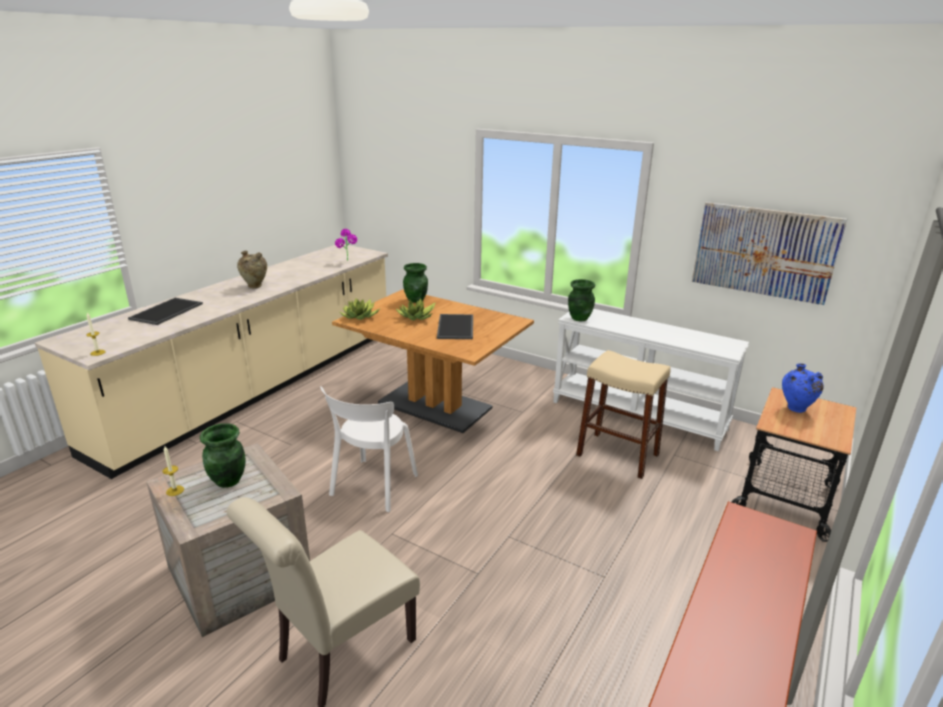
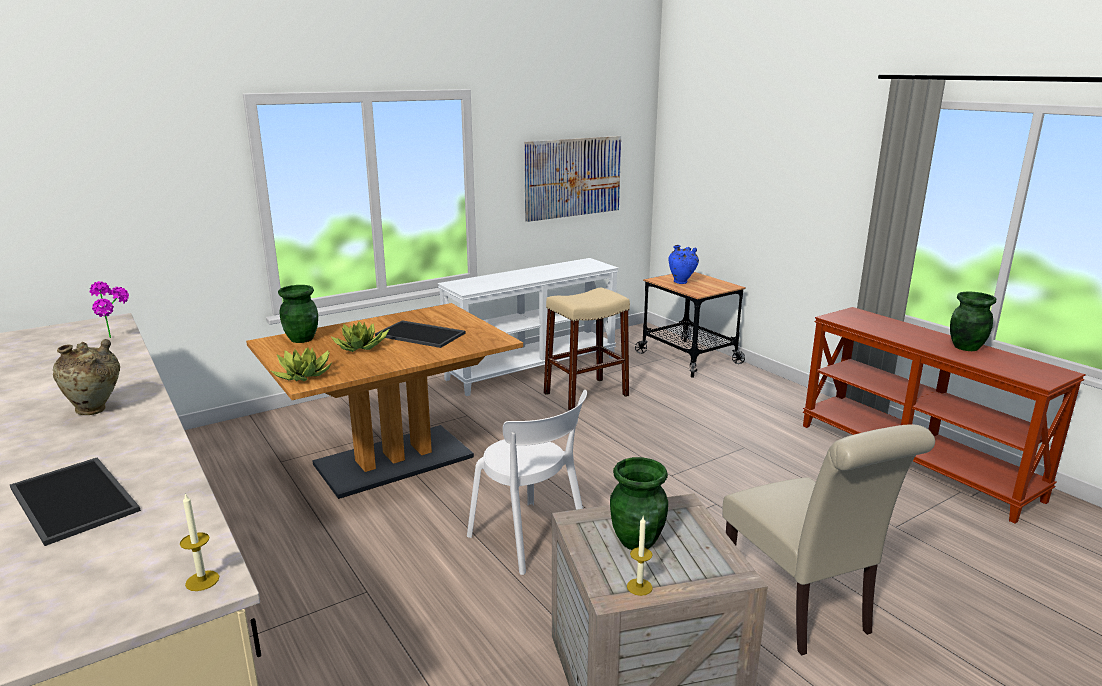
camera: 65 degrees left, 5 degrees down
green vase [568,279,595,322] -> green vase moved to [950,291,996,351]

